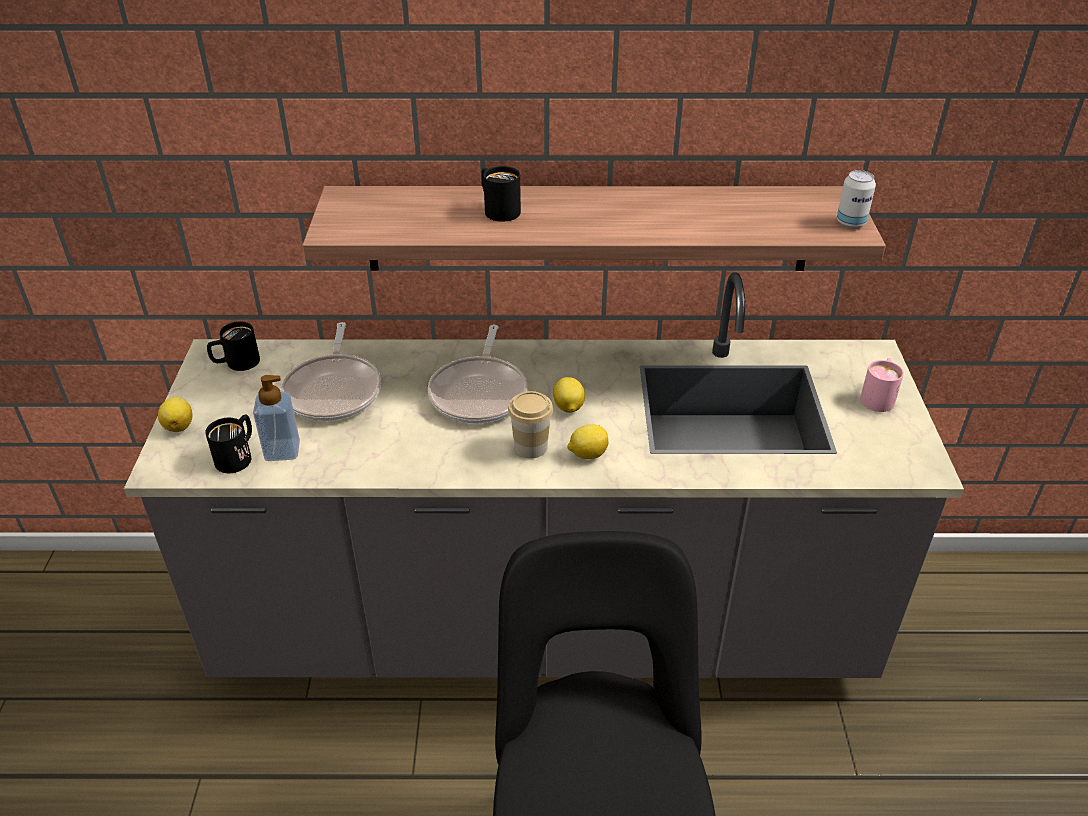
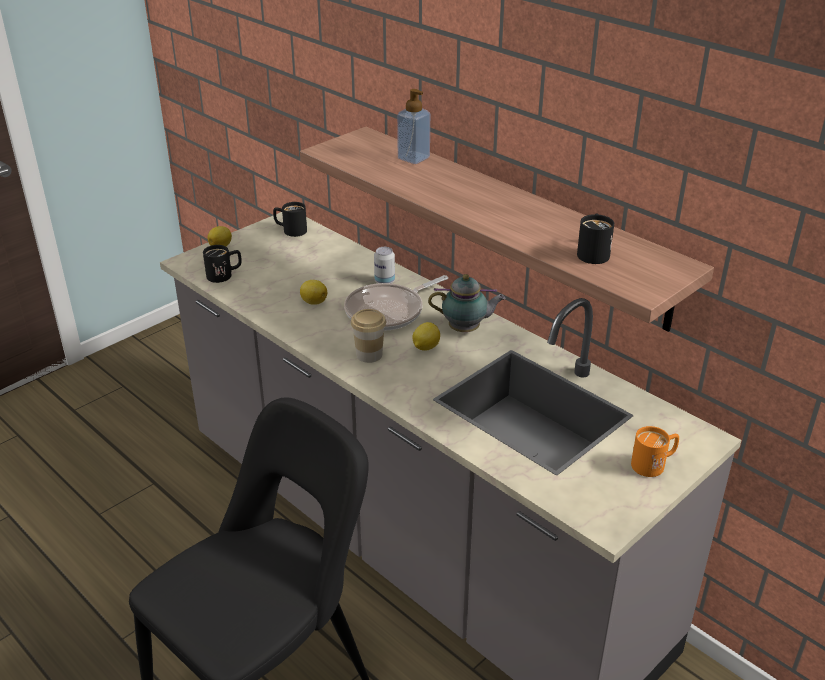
camera: 45 degrees right, 5 degrees down
soap dispenser [253,375,300,461] -> soap dispenser moved to [397,89,430,164]
frying pan [280,322,381,421] -> none
black mug [482,166,521,222] -> black mug moved to [577,213,614,264]
lemon [567,424,609,459] -> lemon moved to [300,280,327,305]
can [837,170,876,228] -> can moved to [374,247,395,283]
pink mug [860,358,904,412] -> orange mug [631,426,679,477]
none -> teapot [428,274,506,332]

